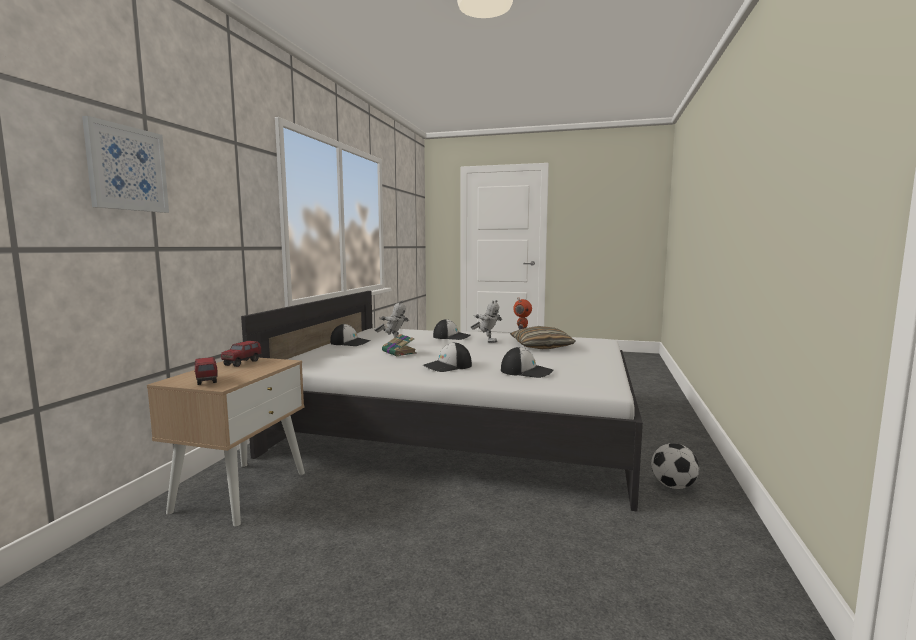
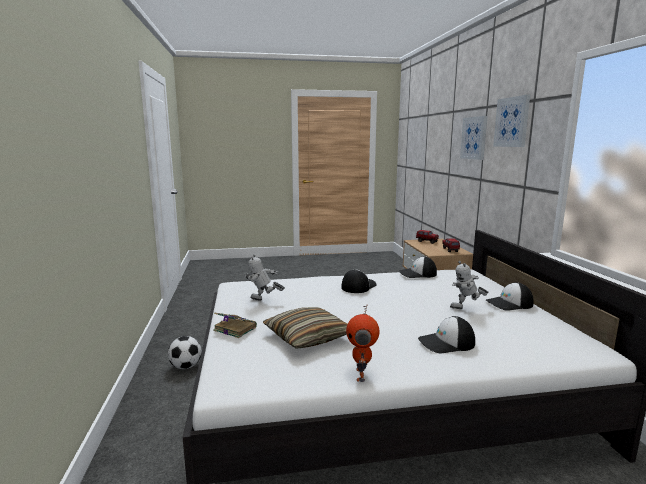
camera: 155 degrees right, 5 degrees up
book [382,334,417,356] -> book moved to [213,312,257,338]
toy robot [471,300,502,343] -> toy robot moved to [245,254,285,301]
cap [501,347,553,378] -> cap moved to [399,257,437,278]
none -> picture [493,95,530,147]

